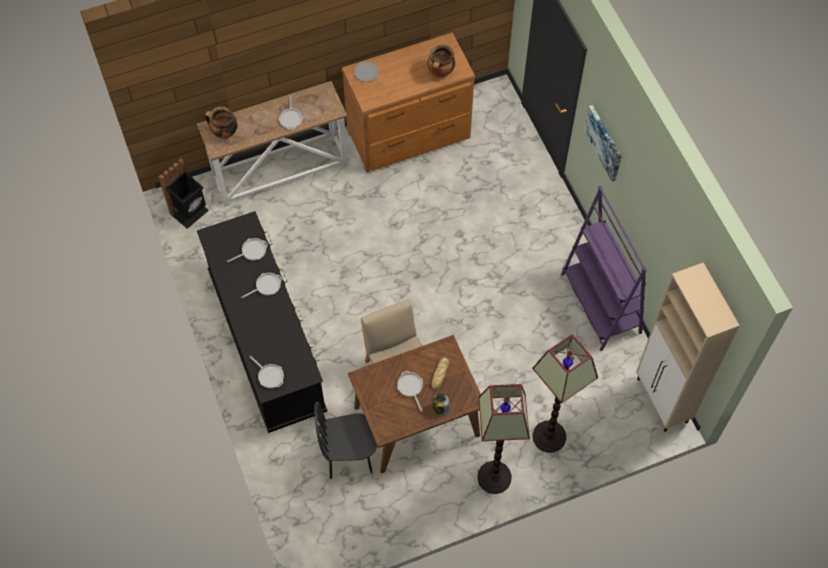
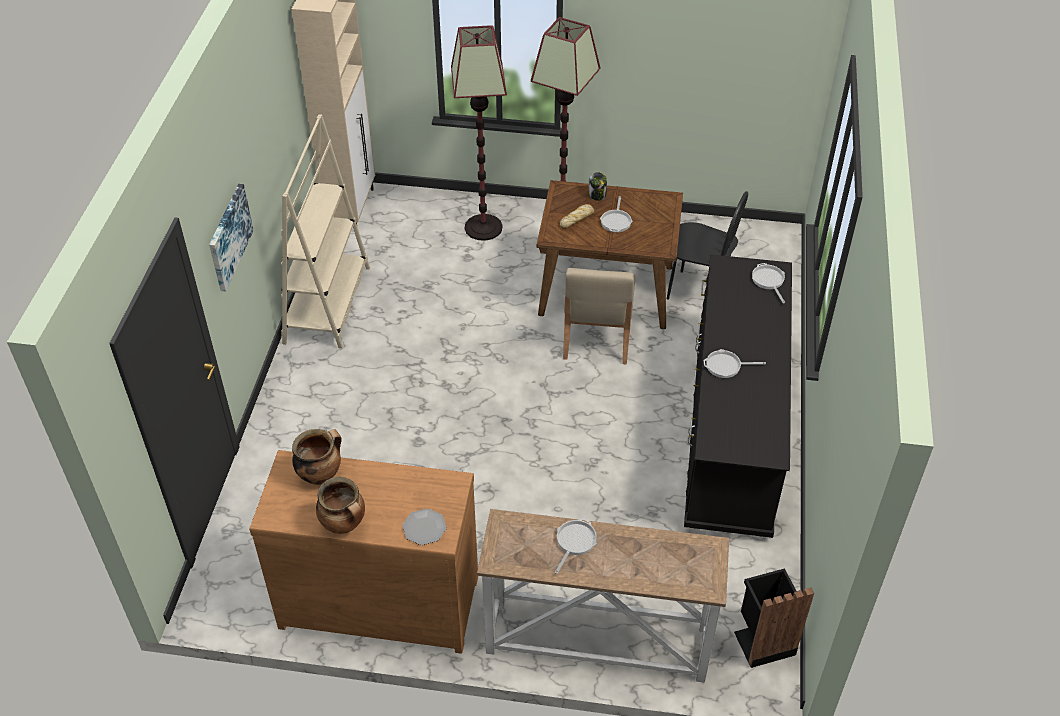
camera: 150 degrees left, 15 degrees down
cooking pot [204,107,238,139] -> cooking pot moved to [316,477,365,534]
frying pan [227,238,268,262] -> none
purple bookcase [561,185,647,351] -> beige bookcase [281,114,370,349]

